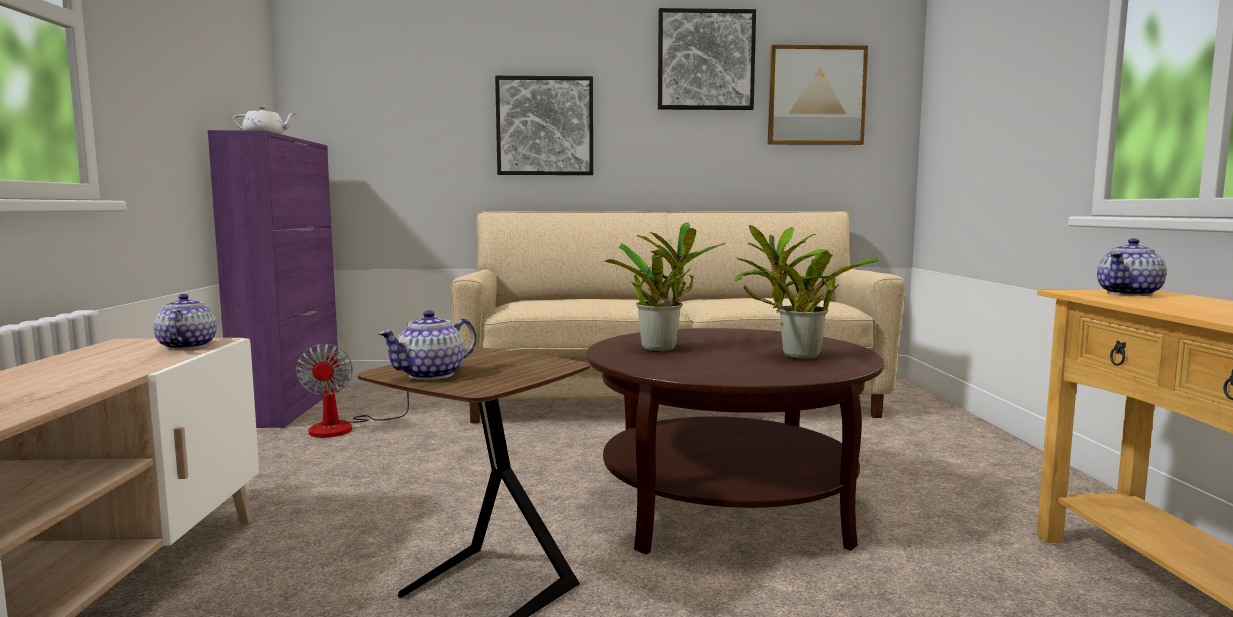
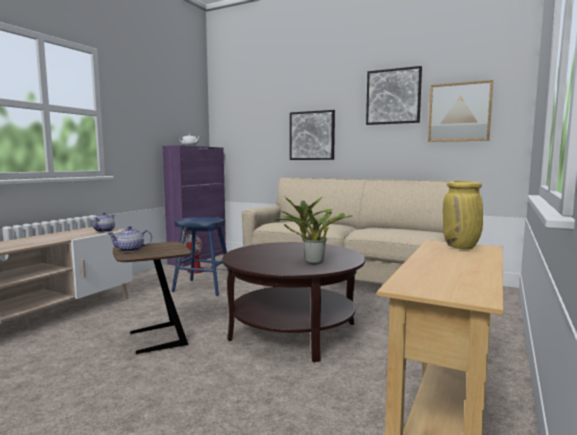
camera: 30 degrees right, 0 degrees up
potted plant [603,223,725,352] -> none
teapot [1097,238,1167,296] -> yellow vase [443,181,483,249]
none -> blue stool [172,217,229,296]

